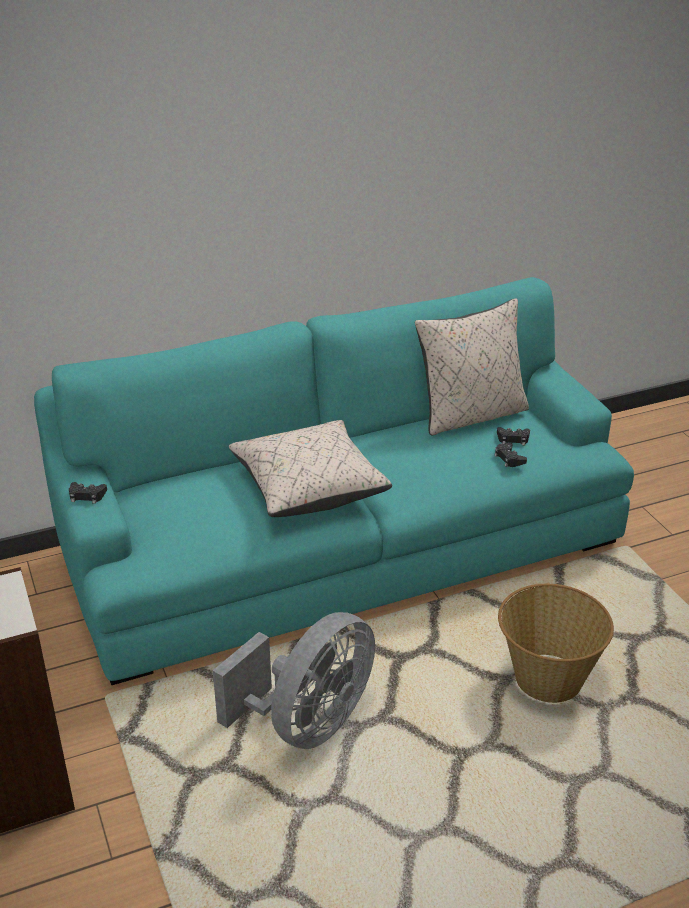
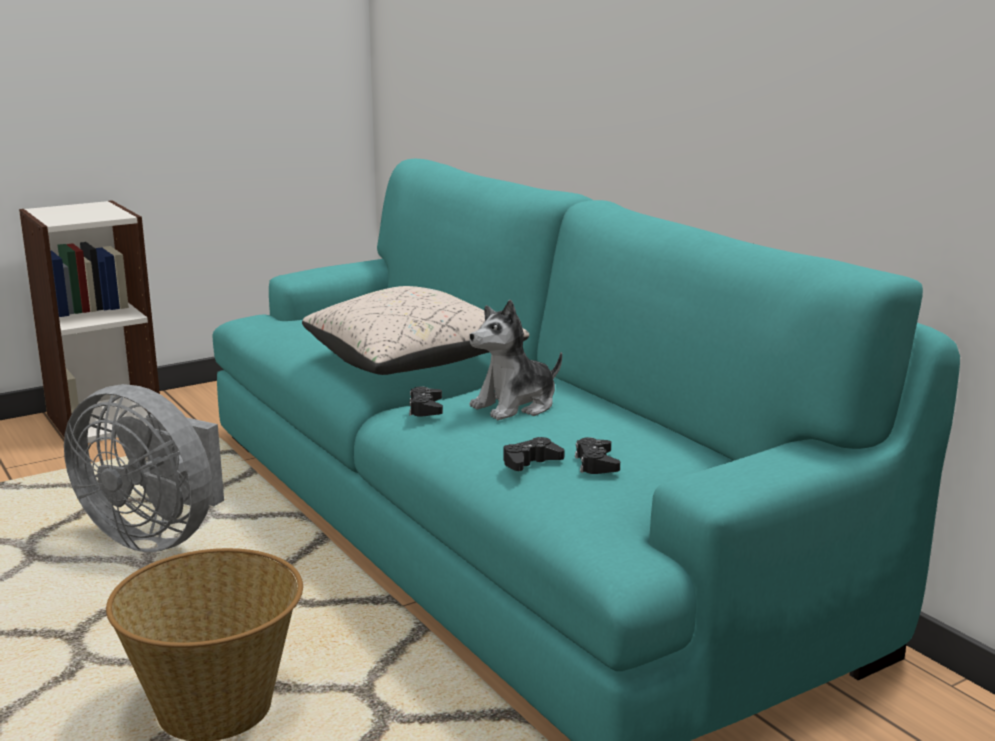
camera: 80 degrees right, 15 degrees down
black game controller [69,482,107,504] -> black game controller moved to [409,386,443,417]
beige pillow [415,298,529,436] -> none
none -> plush toy [469,300,562,420]

